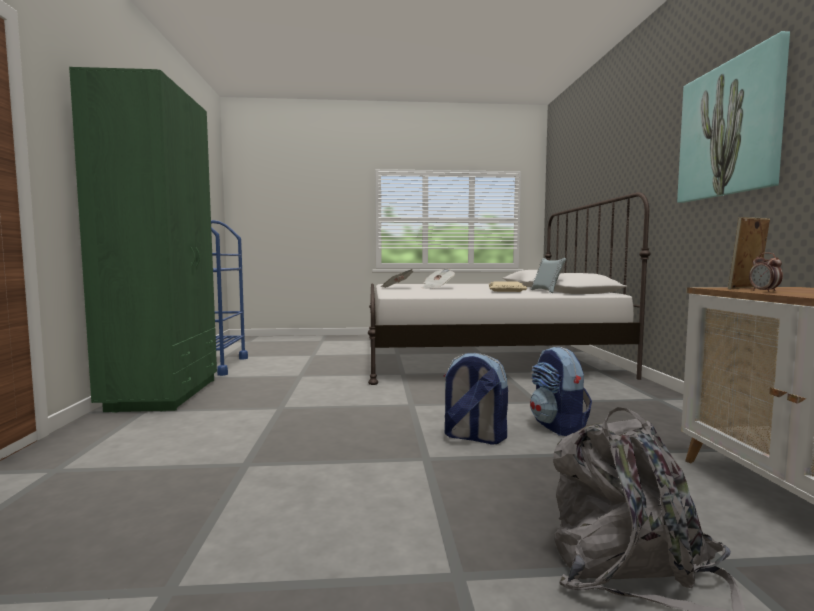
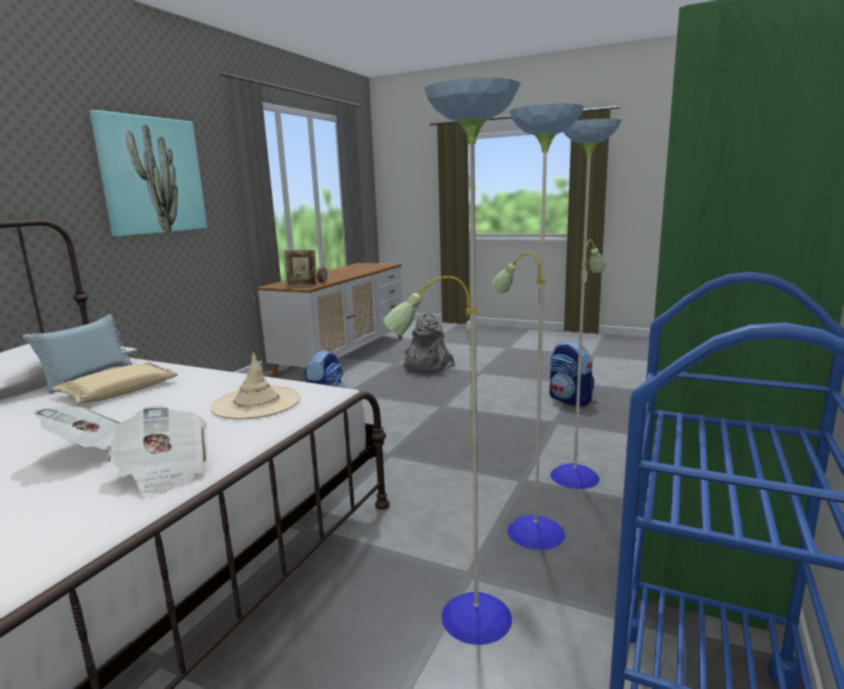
camera: 150 degrees left, 10 degrees up
backpack [443,353,508,445] -> backpack moved to [549,341,594,407]
none -> beige hat [210,352,301,419]
none -> floor lamp [383,78,622,645]

